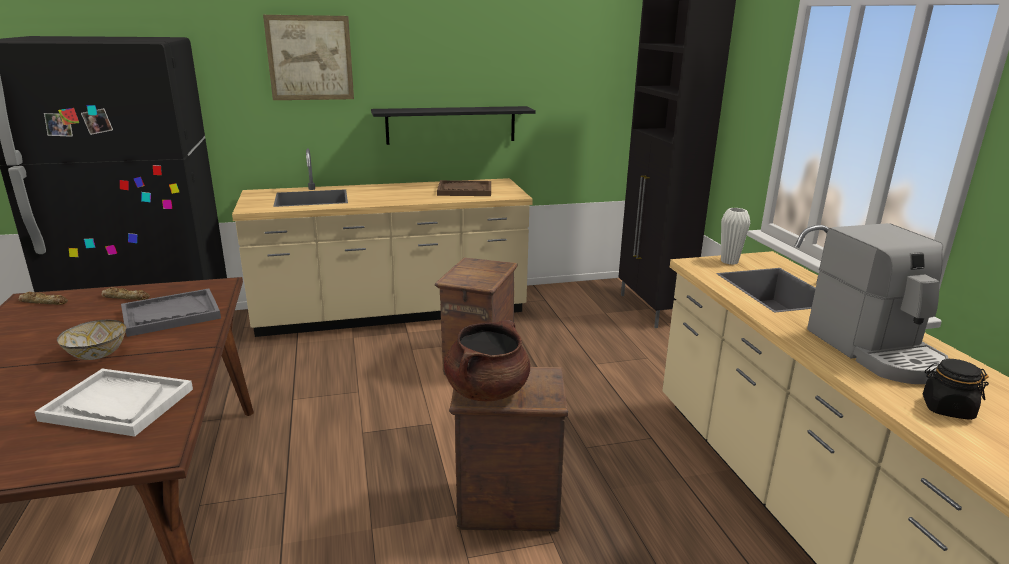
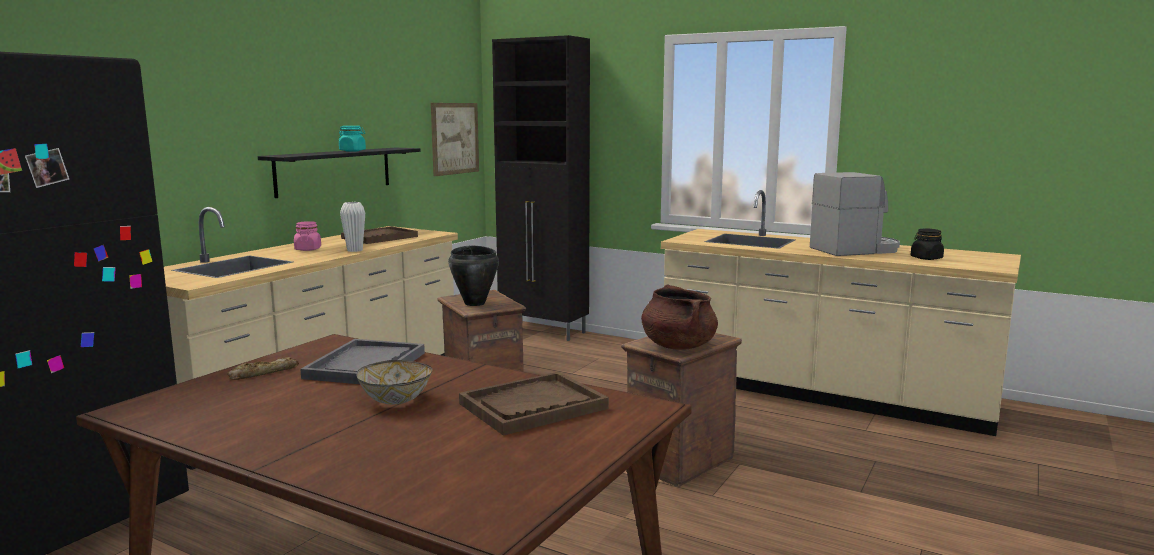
camera: 45 degrees left, 10 degrees down
bread [19,292,68,305] -> none
white tray [35,369,193,437] -> brown tray [459,372,609,436]
picture [263,15,354,100] -> picture moved to [431,103,479,176]
white vase [721,208,750,265] -> white vase moved to [340,202,365,252]
coffee machine [807,223,949,384] -> coffee machine turned 45 degrees counterclockwise [810,172,900,256]
none -> pink jar [294,221,321,251]
none -> turquoise jar [339,126,366,152]
none -> black cooking pot [448,246,499,306]

